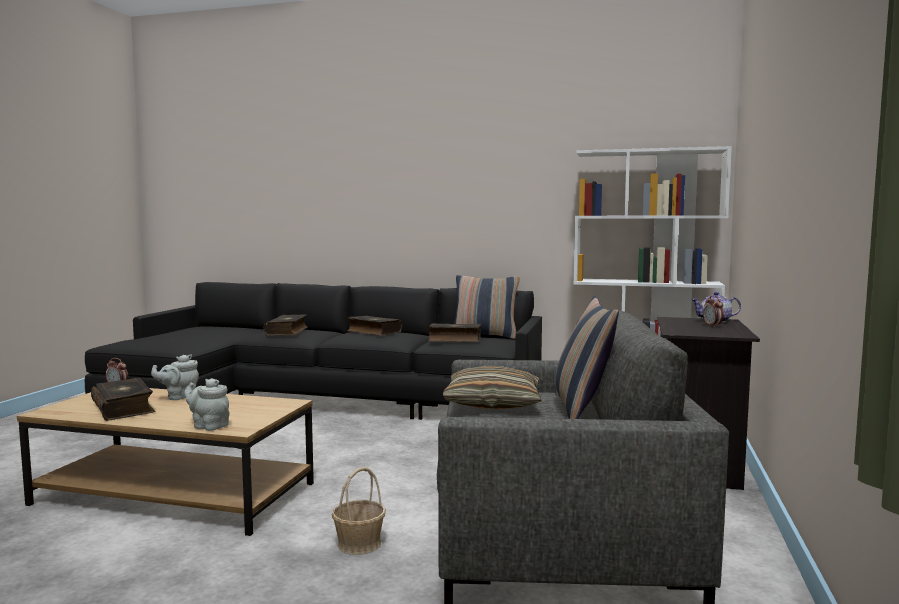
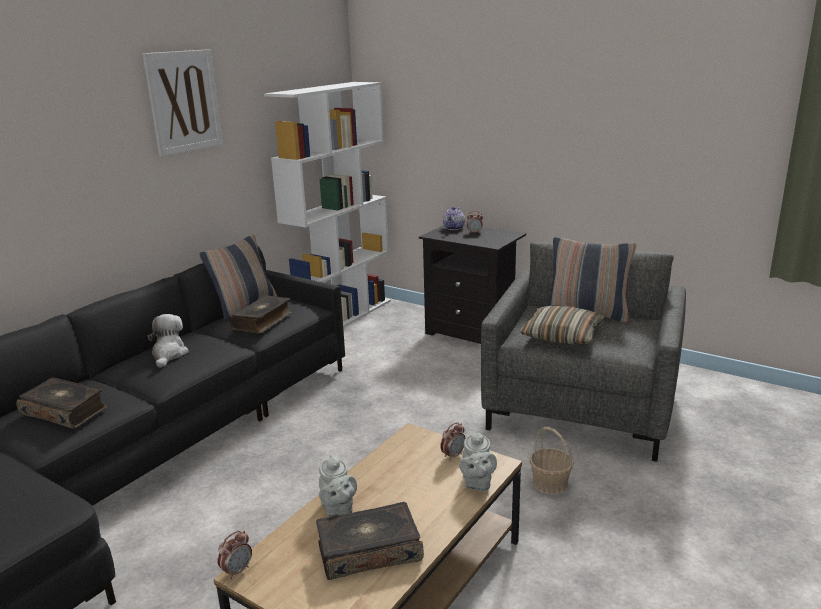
camera: 70 degrees left, 15 degrees up
grey teapot [184,378,230,431] -> grey teapot turned 45 degrees counterclockwise [459,430,497,491]
book [348,316,402,336] -> plush toy [147,314,189,368]
none -> picture [143,49,223,157]
none -> alarm clock [440,422,465,460]

